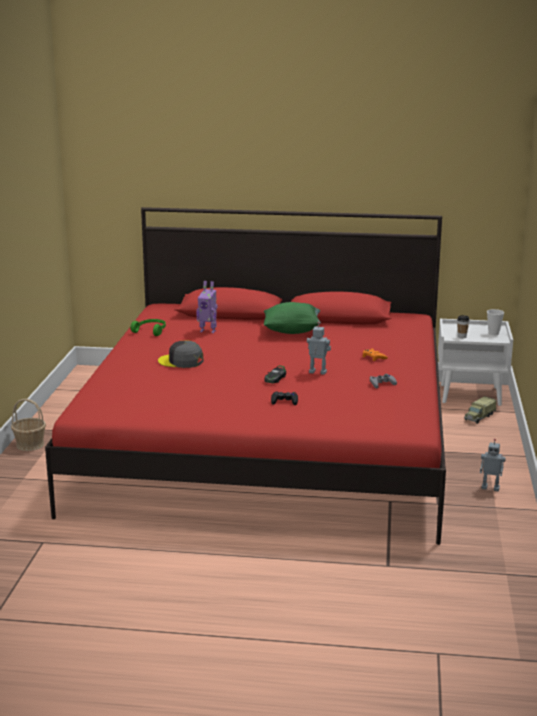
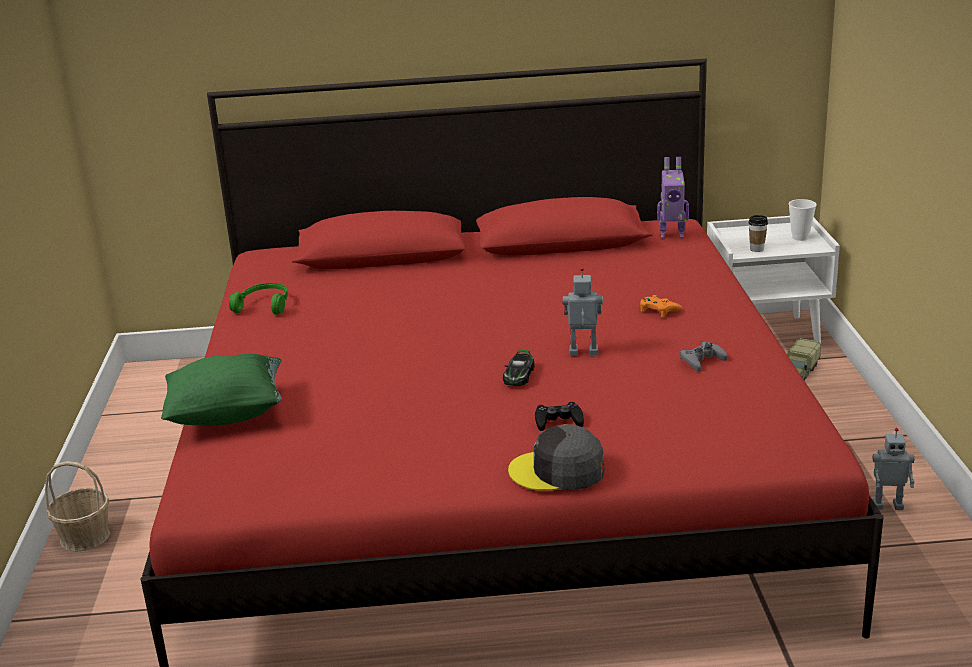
camera: 10 degrees left, 5 degrees up
grey cap [158,341,203,368] -> grey cap moved to [508,424,604,491]
toy robot [197,281,217,333] -> toy robot moved to [657,157,689,238]
green pillow [264,302,321,334] -> green pillow moved to [161,354,282,426]

